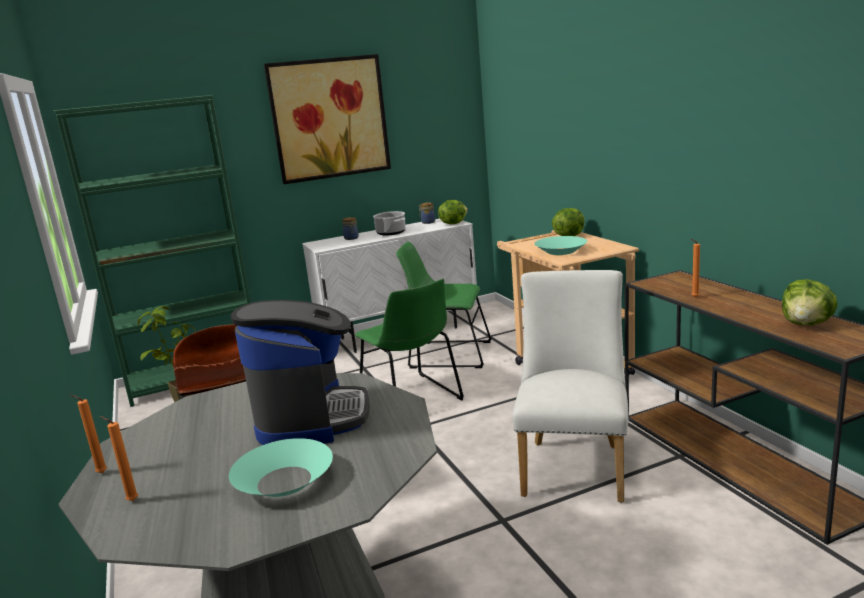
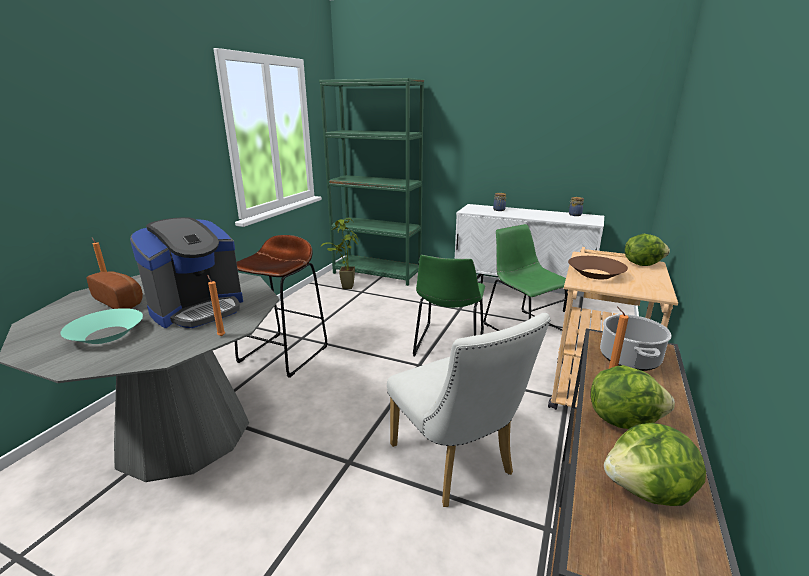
camera: 45 degrees right, 5 degrees up
orange candle [100,416,138,501] -> orange candle moved to [207,274,225,336]
picture [264,54,391,184] -> none
cooking pot [373,211,406,235] -> cooking pot moved to [600,314,672,371]
lettuce [438,200,468,224] -> lettuce moved to [590,365,675,429]
white chair [512,270,628,503] -> white chair turned 90 degrees clockwise [387,313,551,507]
turquoise bowl [534,236,587,255] -> brown bowl [568,256,628,280]
none -> bread [87,271,143,309]

